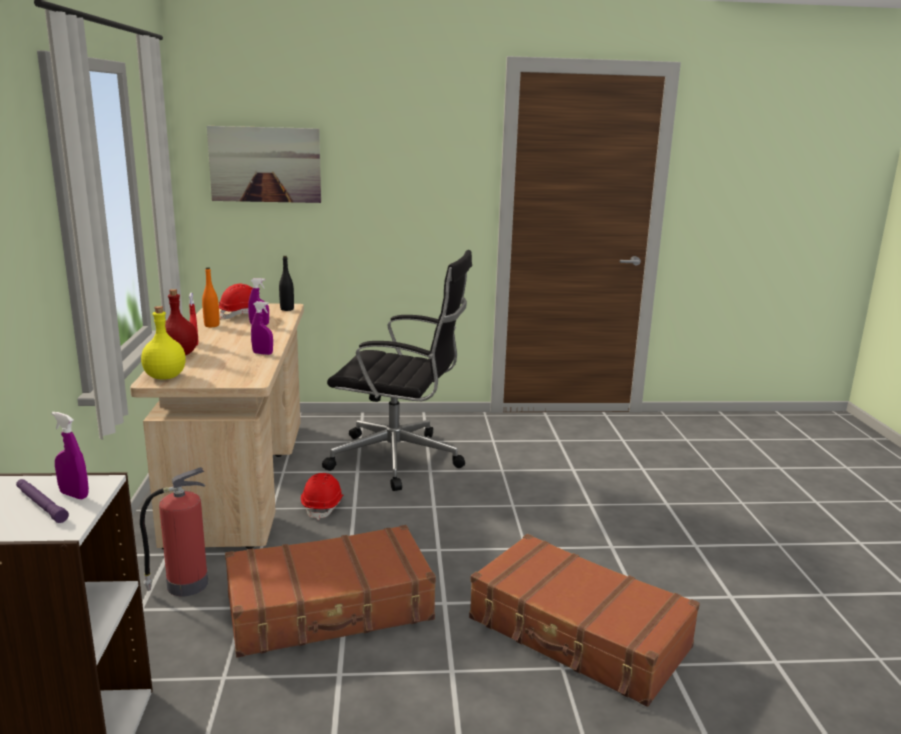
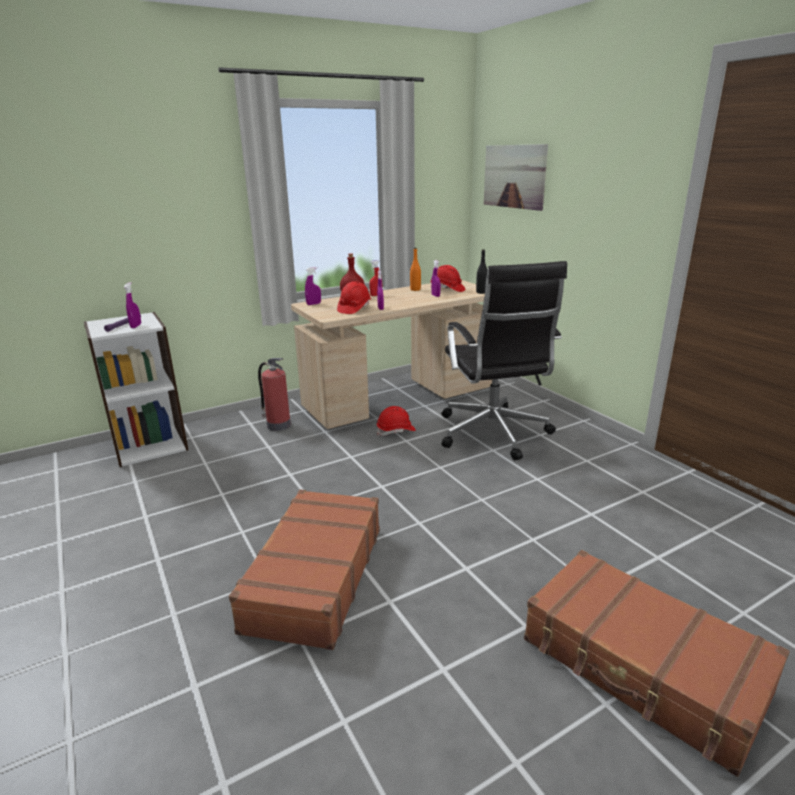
camera: 65 degrees right, 5 degrees up
yellow bottle [141,306,186,379] -> purple spray bottle [305,267,321,305]
brown suitcase [225,525,436,658] -> brown suitcase moved to [524,550,790,777]
none -> red hard hat [337,281,372,314]

